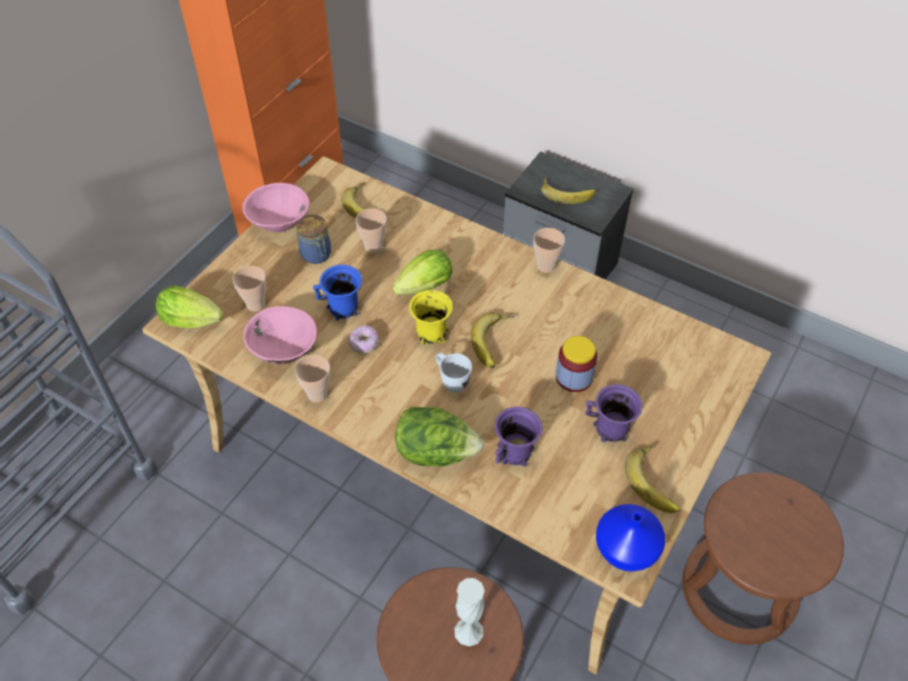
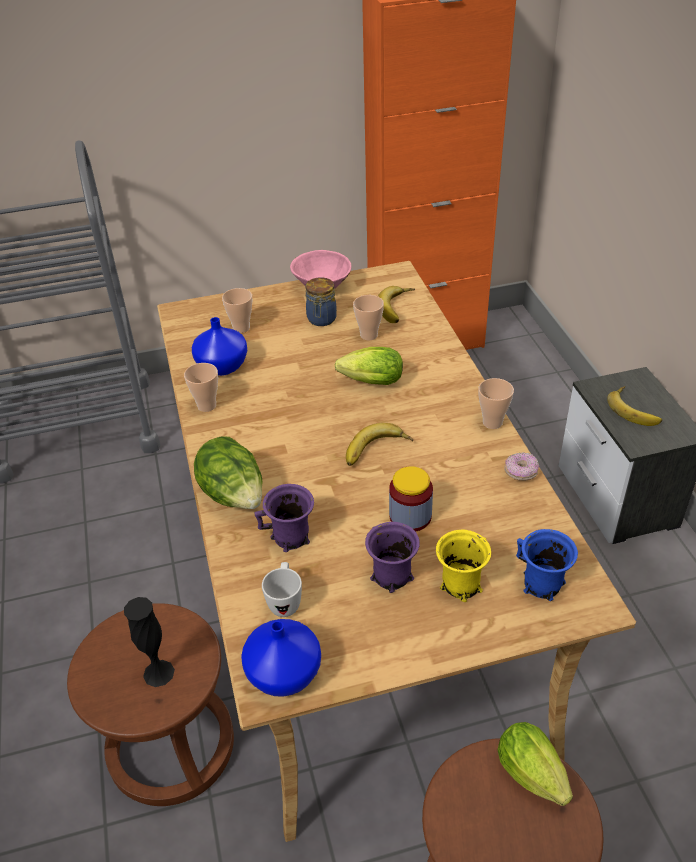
camera: 45 degrees right, 10 degrees down
lettuce [156,285,224,328] -> lettuce moved to [498,722,573,806]
pink bowl [243,306,317,364] -> blue vase [192,317,247,376]
blue mug [313,265,362,320] -> blue mug moved to [516,529,578,601]
donut [349,325,379,353] -> donut moved to [504,452,539,481]
yellow mug [409,290,453,344] -> yellow mug moved to [436,529,491,602]
white mug [435,353,472,393] -> white mug moved to [262,562,302,617]
white vase [454,578,485,647] -> black vase [124,597,175,687]
banana [625,445,680,513] -> none

